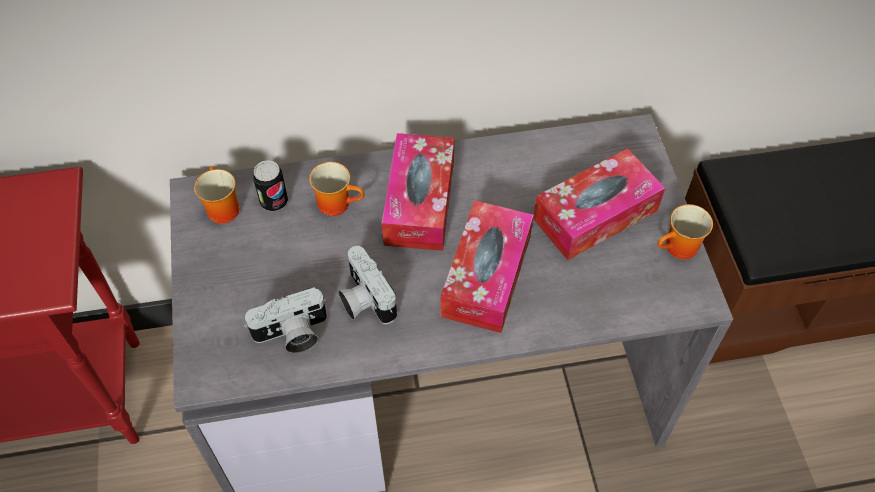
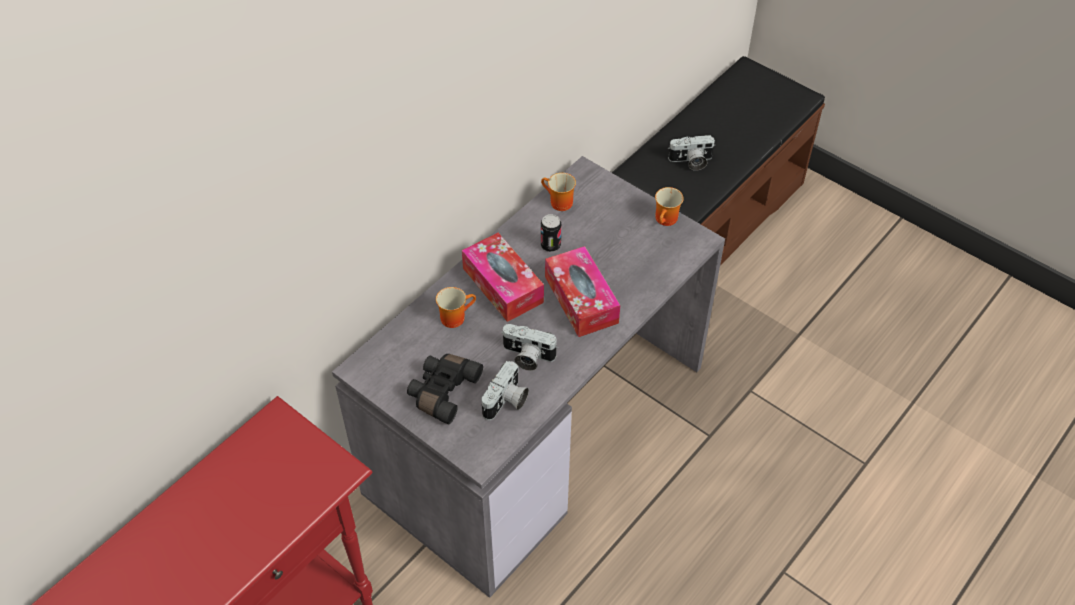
camera: 40 degrees left, 5 degrees down
mug [194,166,239,224] -> mug moved to [541,173,576,211]
can [253,160,288,212] -> can moved to [541,214,561,252]
tissue box [533,148,665,260] -> none
none -> black binoculars [407,354,483,424]
none -> camera [668,135,715,171]

